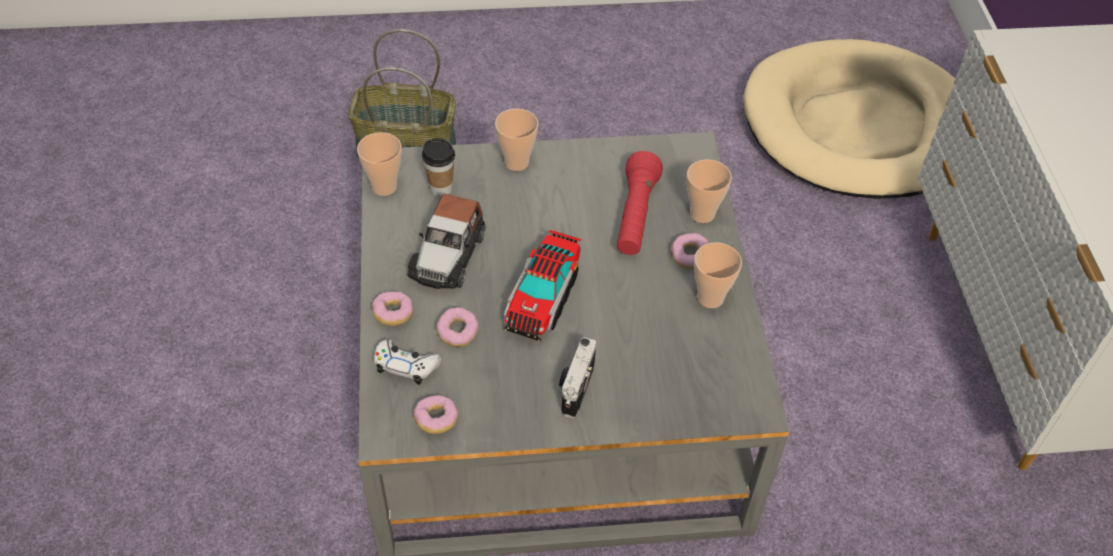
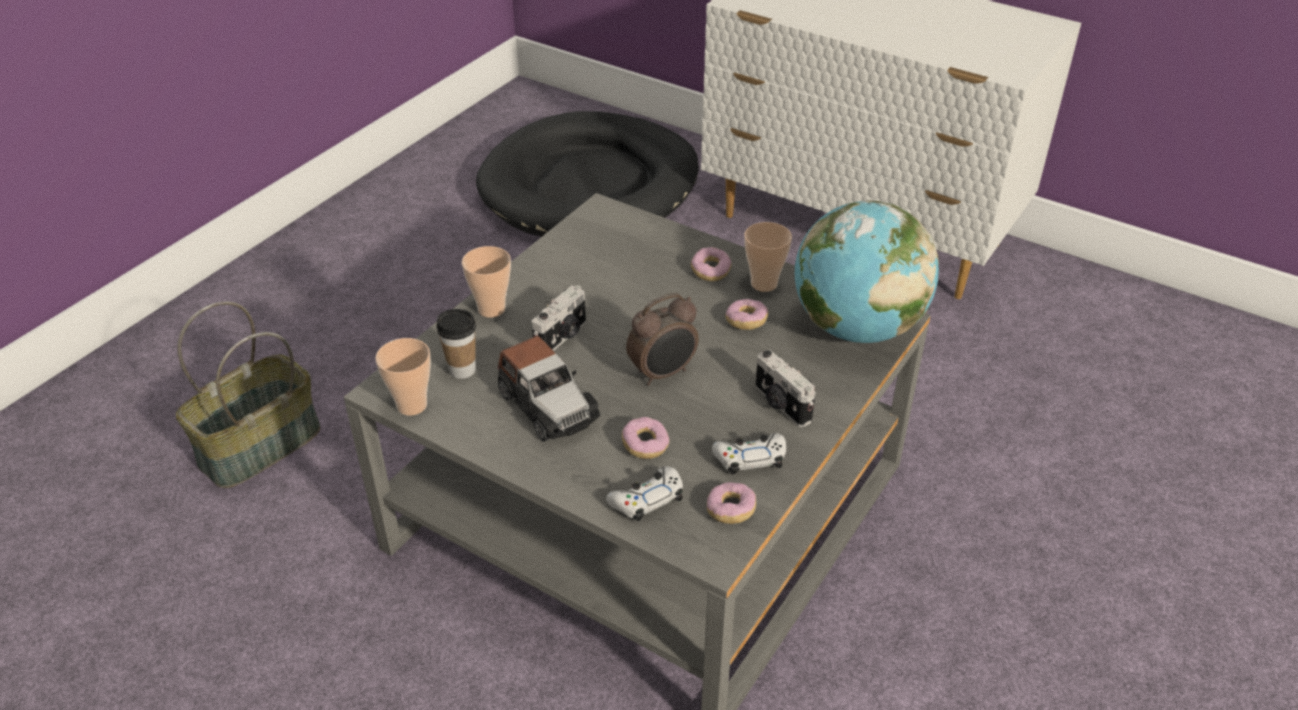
camera: 50 degrees left, 10 degrees down
donut [372,292,413,326] -> donut moved to [726,299,768,330]
toy truck [504,230,582,341] -> alarm clock [626,293,699,386]
red flashlight [617,151,663,255] -> none
cup [686,160,732,223] -> none
beige dog bed [743,39,955,199] -> black dog bed [476,111,699,237]
none -> camera [532,285,586,351]
none -> white game controller [712,433,786,475]
none -> globe [795,200,939,343]

